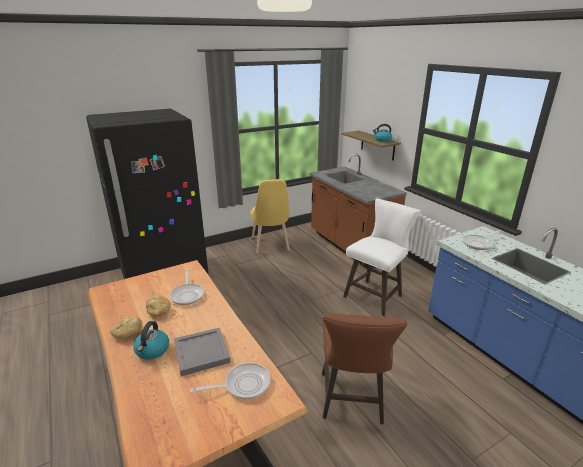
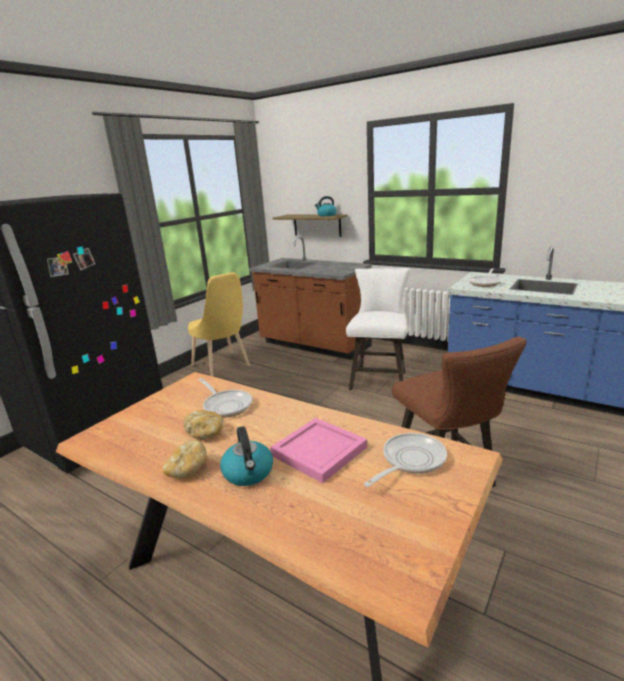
camera: 25 degrees left, 5 degrees down
grey tray [174,327,231,376] -> pink tray [270,418,367,483]

